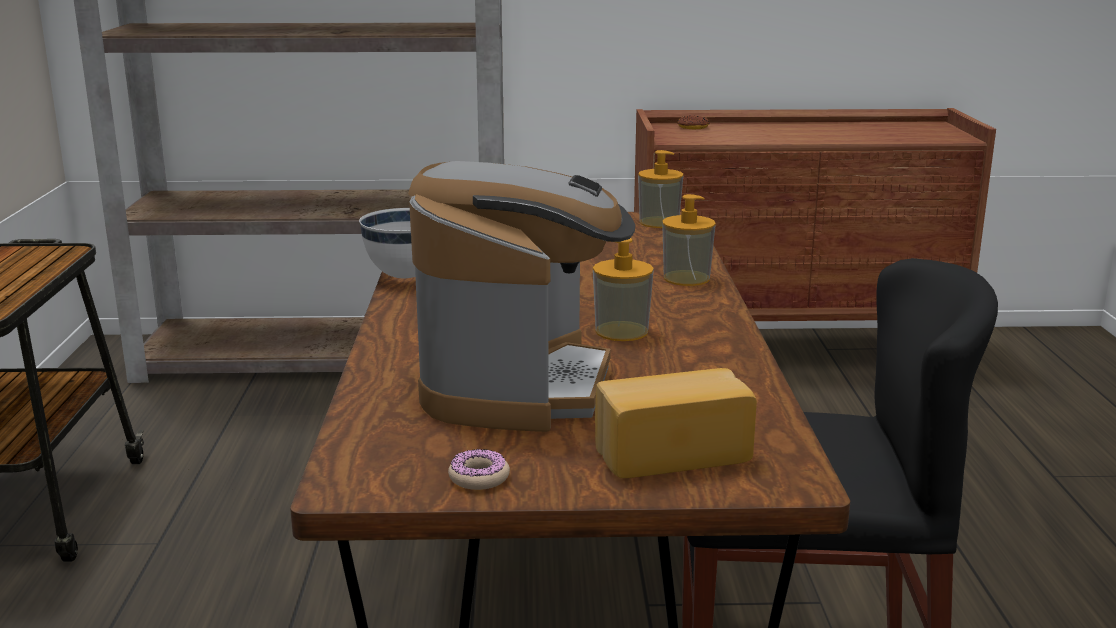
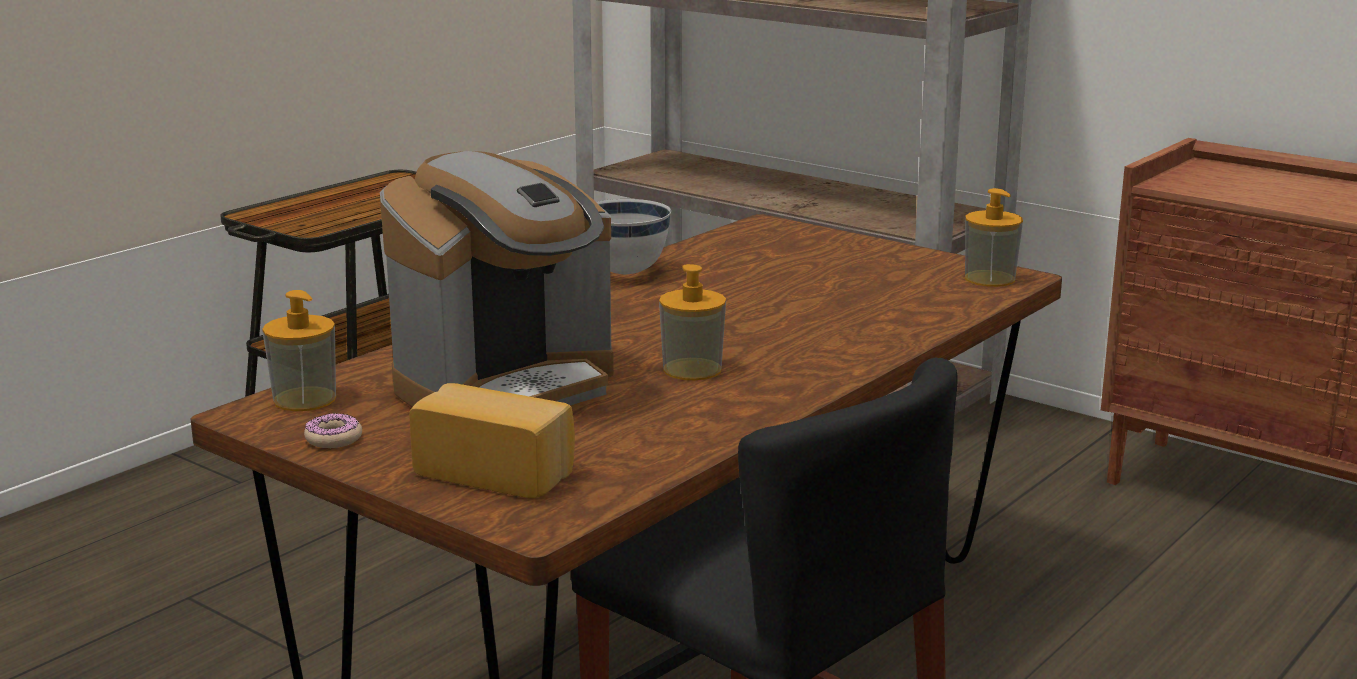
camera: 40 degrees right, 0 degrees up
soap dispenser [662,194,716,286] -> soap dispenser moved to [262,290,336,411]
donut [677,116,710,129] -> none

